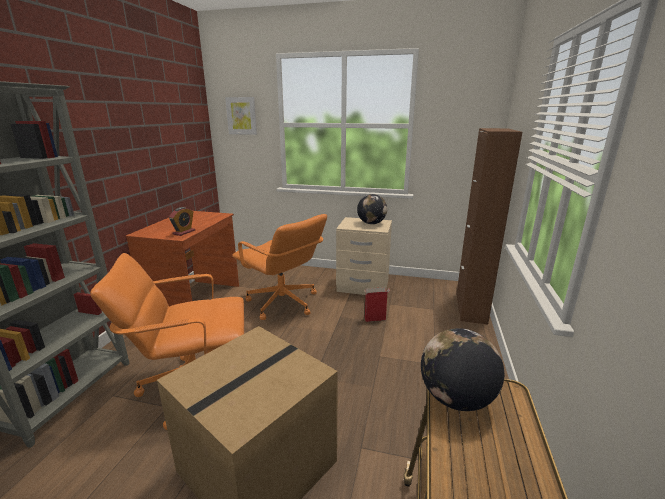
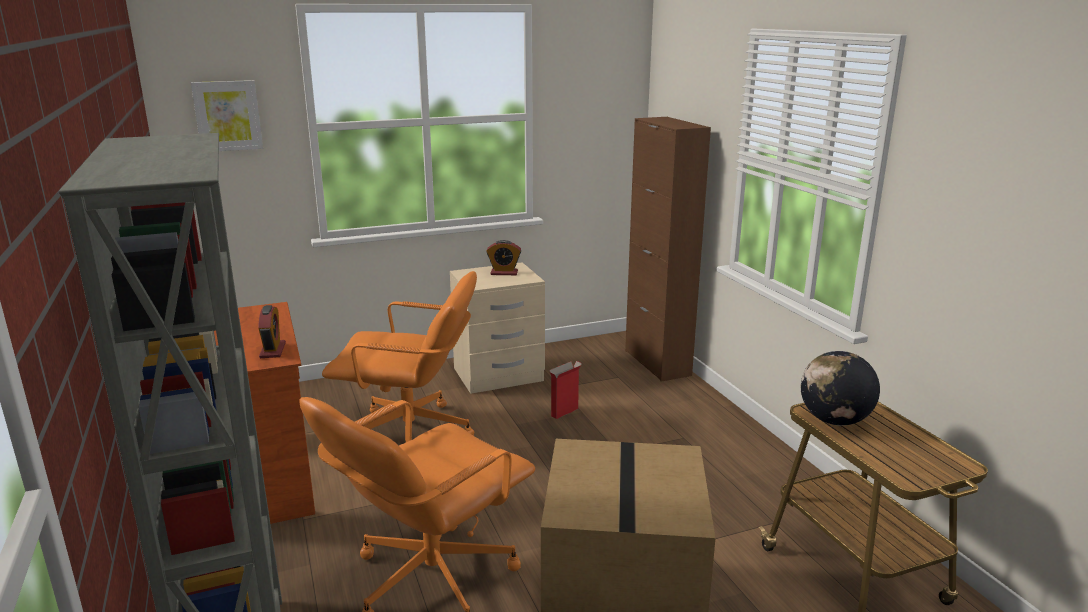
camera: 35 degrees left, 0 degrees up
globe [357,194,387,224] -> alarm clock [486,240,521,275]

